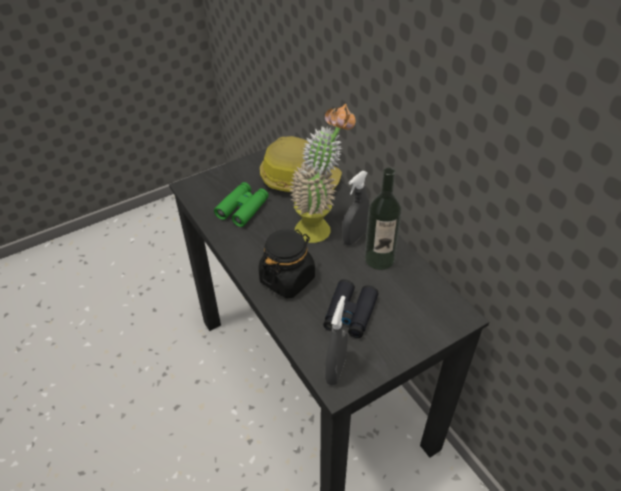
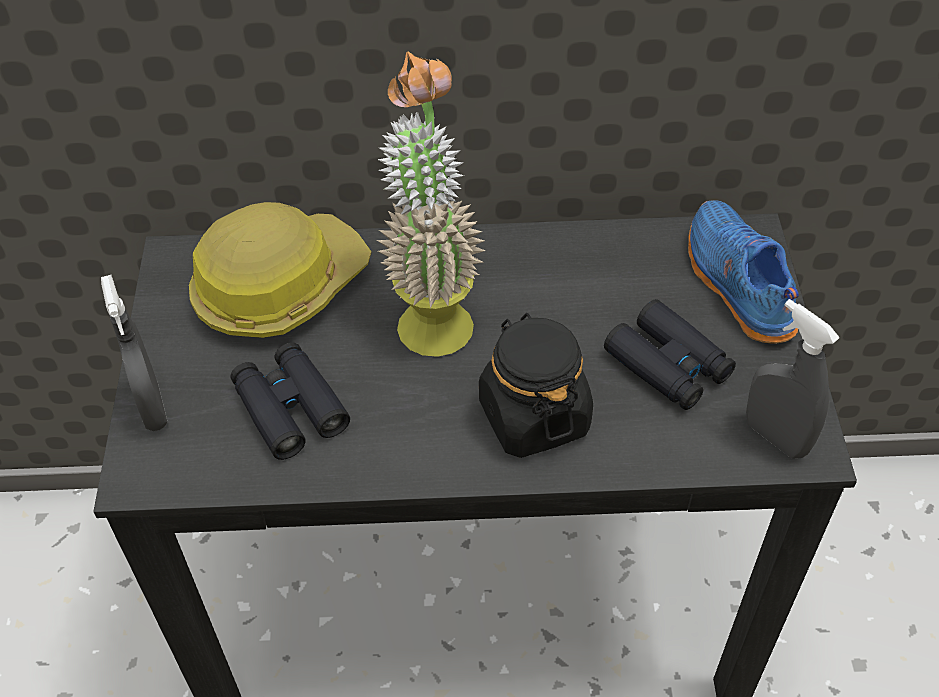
camera: 60 degrees left, 5 degrees up
green binoculars [214,182,269,227] -> black binoculars [231,342,350,460]
grey spray bottle [343,171,369,246] -> grey spray bottle moved to [101,275,167,431]
bottle [364,168,402,270] -> none
none -> blue shoe [688,200,799,344]

